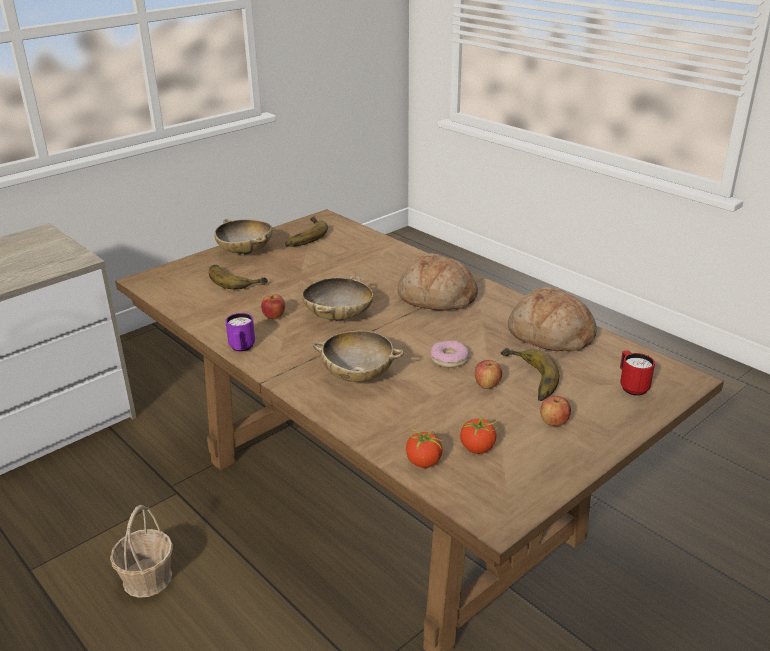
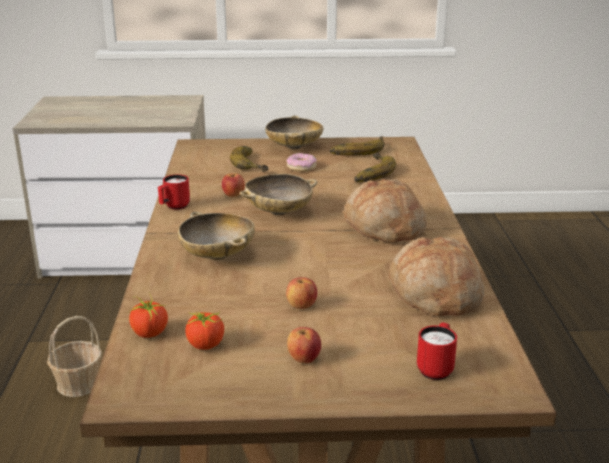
camera: 40 degrees right, 5 degrees down
purple mug [225,313,255,351] -> red mug [158,174,190,210]
donut [431,340,469,368] -> donut moved to [286,153,317,172]
banana [501,348,559,401] -> banana moved to [354,152,396,182]

